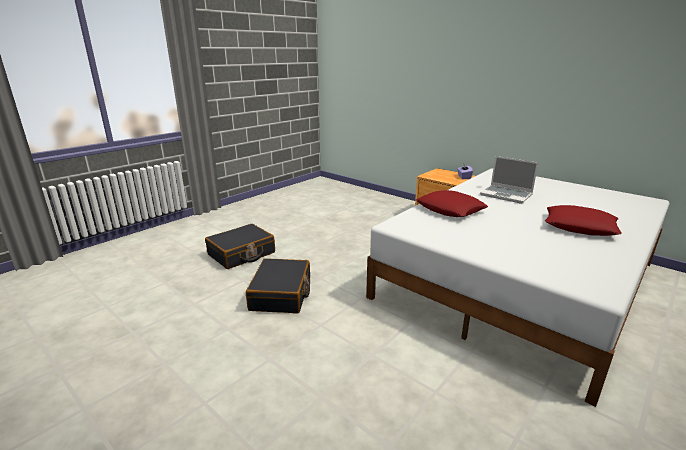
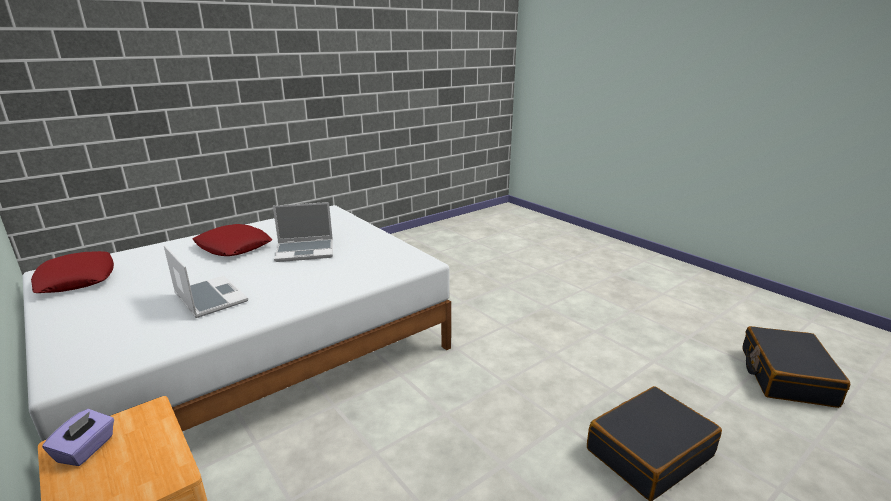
camera: 170 degrees left, 0 degrees up
black suitcase [246,258,310,314] -> black suitcase moved to [742,326,850,408]
red pillow [416,190,488,217] -> red pillow moved to [31,251,114,293]
none -> laptop [273,202,333,262]

